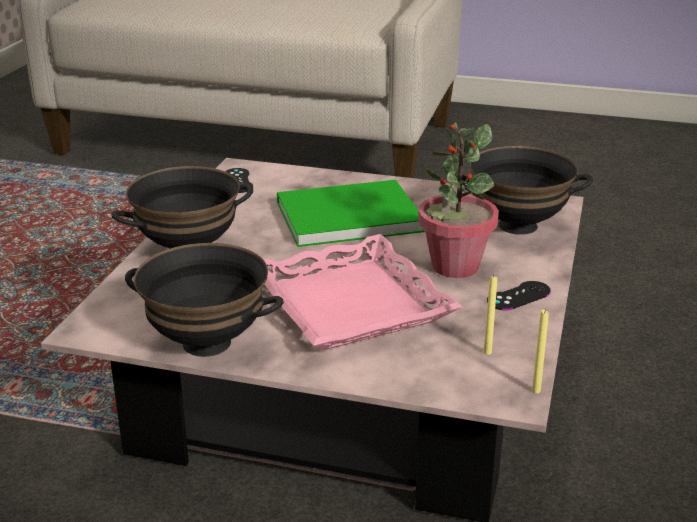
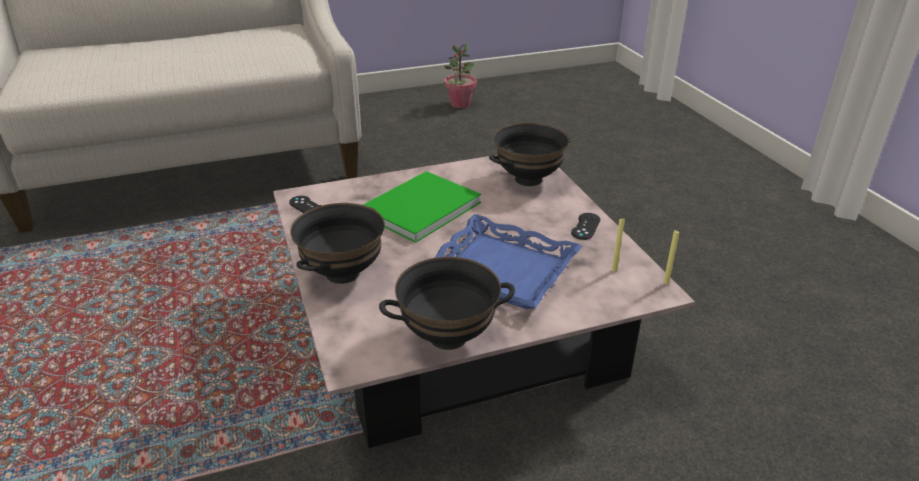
camera: 35 degrees left, 5 degrees up
pink tray [264,234,462,351] -> blue tray [434,214,582,309]
potted plant [418,122,499,278] -> potted plant moved to [444,42,477,108]

